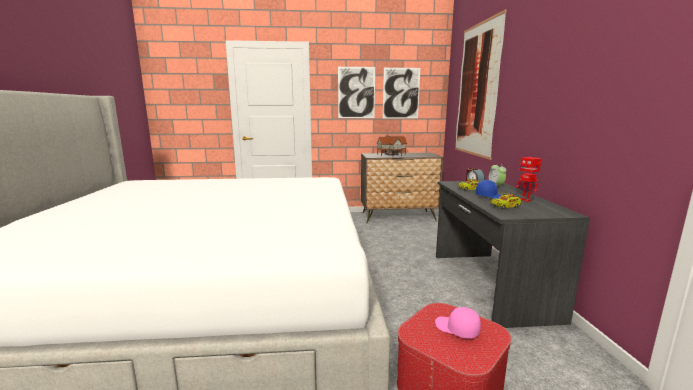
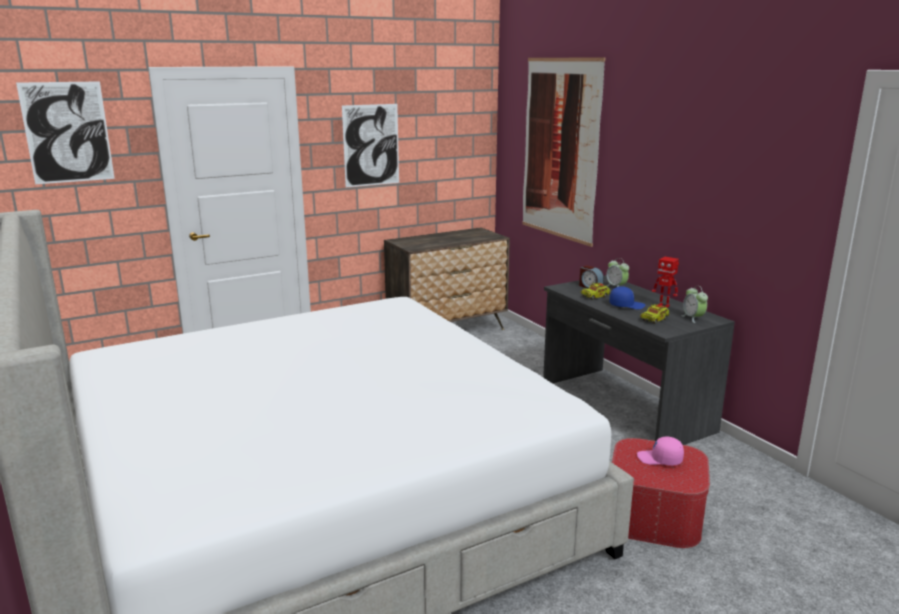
camera: 25 degrees left, 5 degrees up
toy house [377,136,407,157] -> none
picture [383,68,420,118] -> picture moved to [16,81,115,184]
none -> alarm clock [681,286,708,323]

